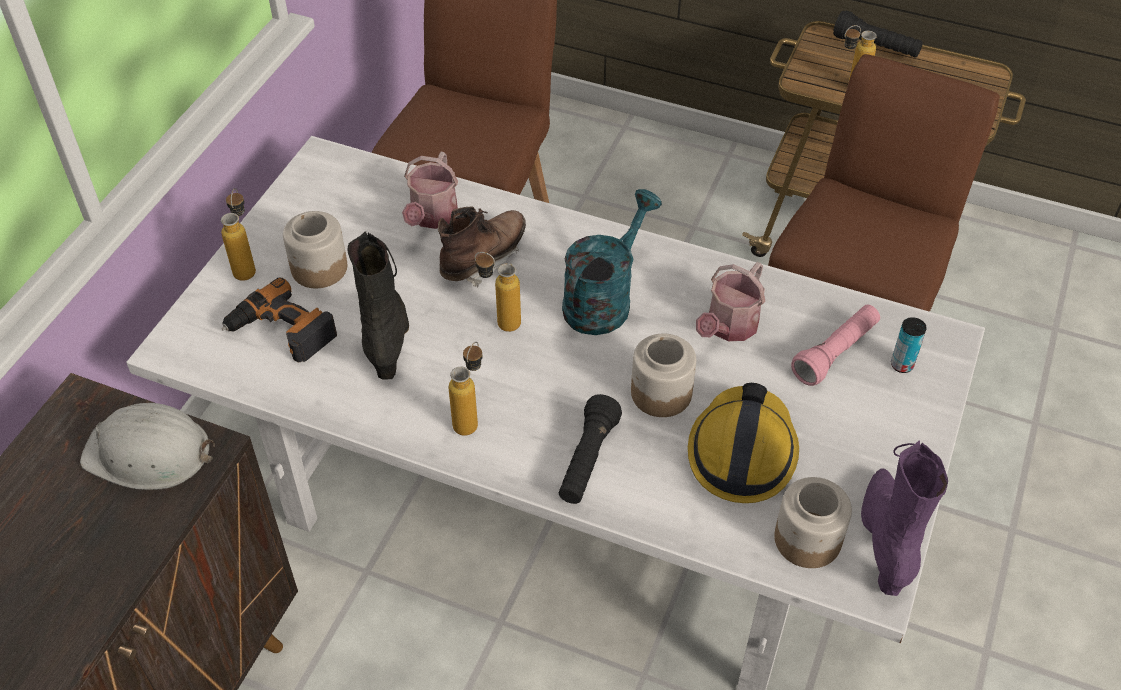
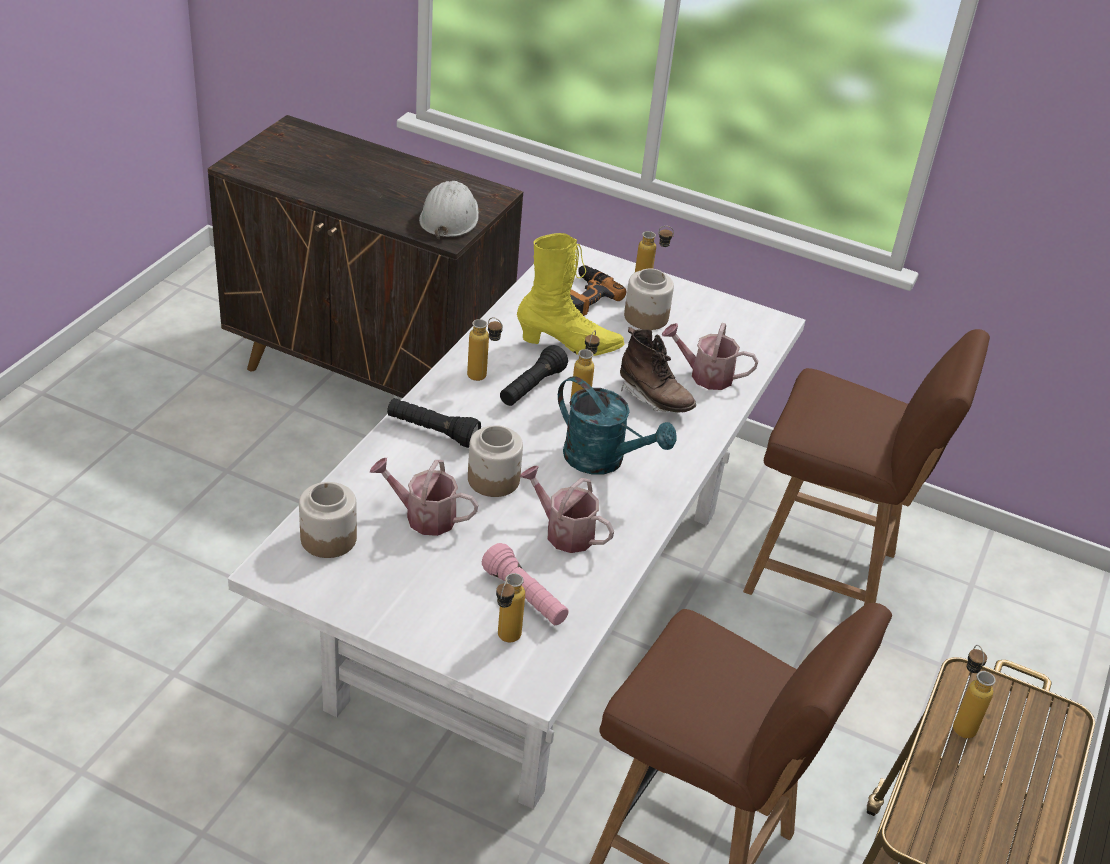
camera: 90 degrees right, 10 degrees down
black boot [347,231,409,379] -> yellow boot [517,233,624,356]
hard hat [688,383,799,503] -> watering can [369,458,479,536]
black flashlight [833,10,923,58] -> black flashlight moved to [500,345,568,406]
purple boot [861,441,948,596] -> none
can [891,317,927,373] -> bottle [496,573,525,642]

